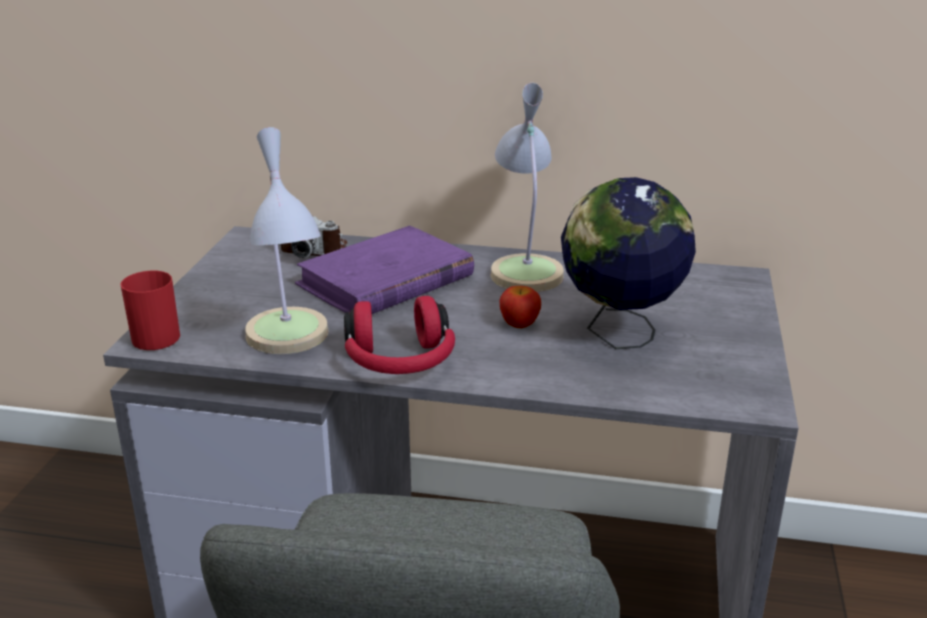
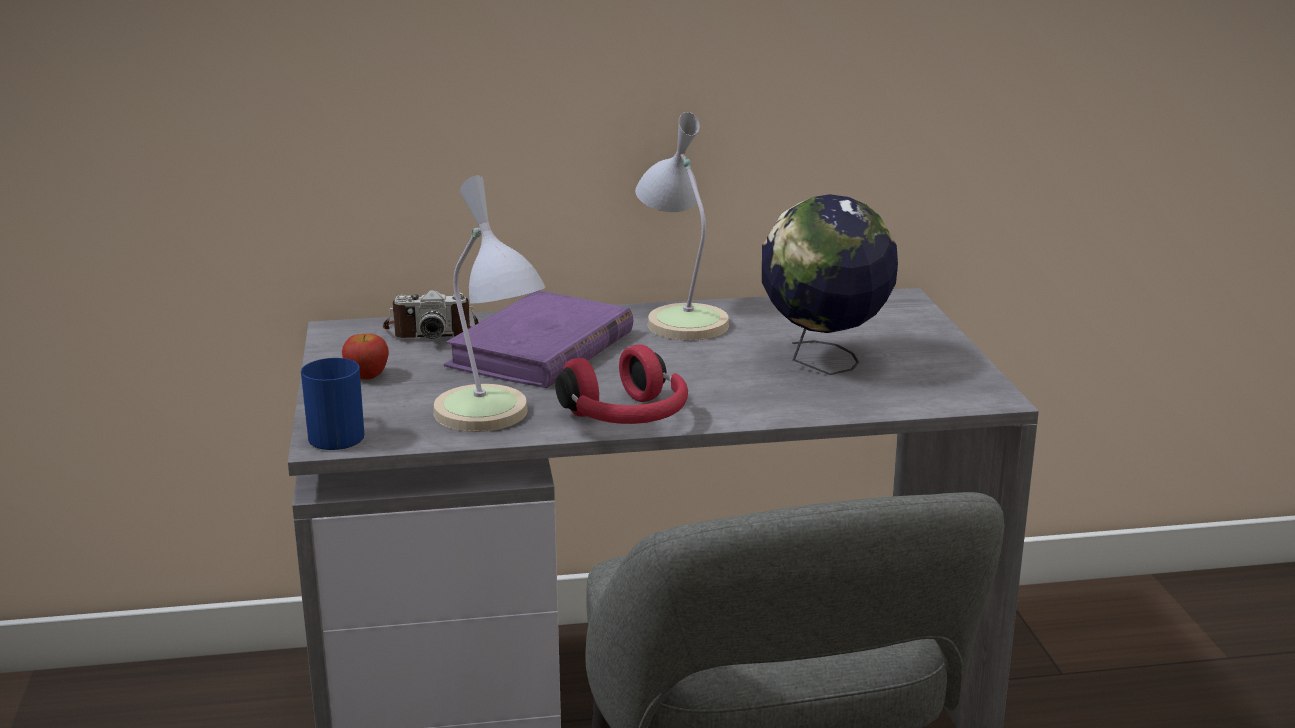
camera: 20 degrees left, 5 degrees down
red mug [120,271,180,350] -> blue mug [301,358,364,450]
apple [500,286,541,328] -> apple moved to [342,334,389,380]

